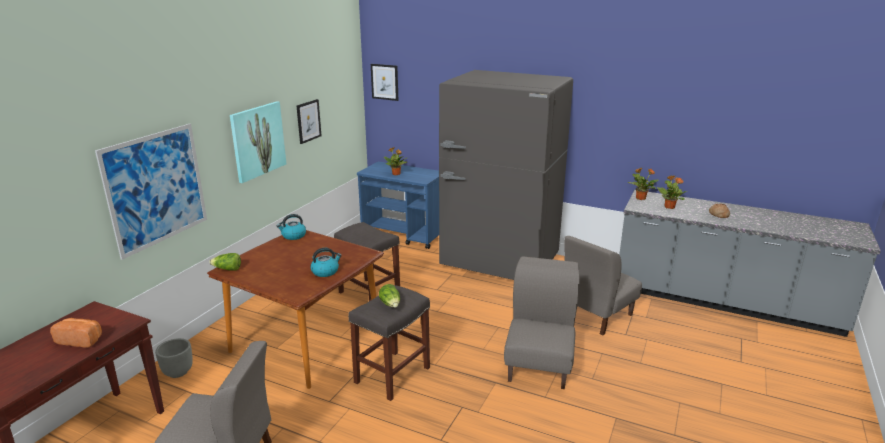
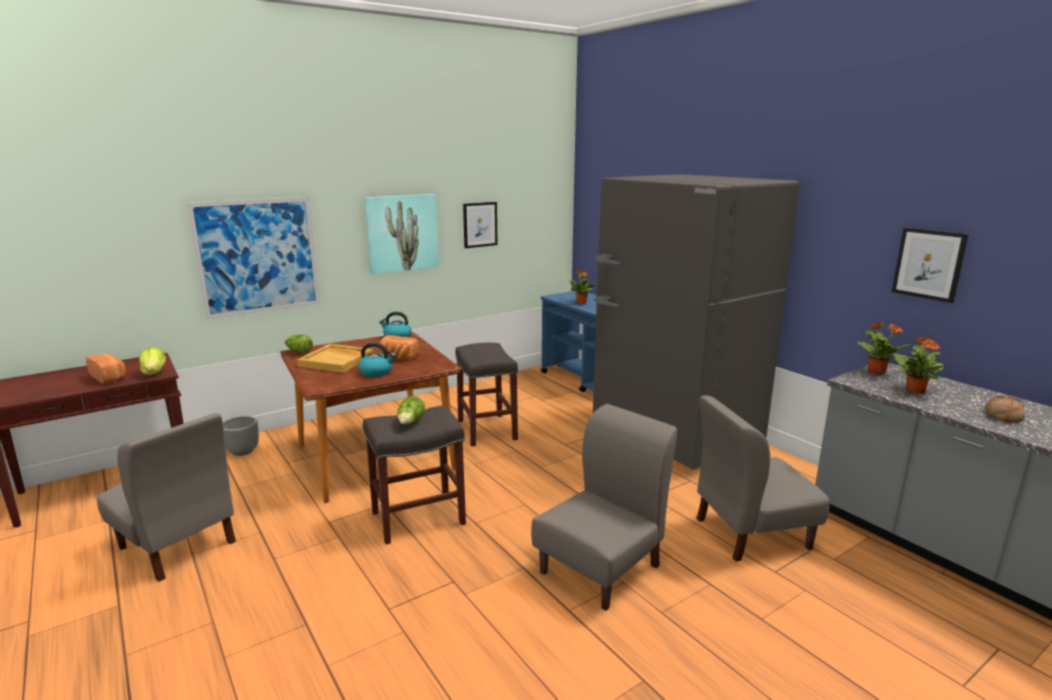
camera: 30 degrees right, 5 degrees down
picture [371,64,398,101] -> picture moved to [892,228,969,303]
none -> lettuce [139,347,166,375]
none -> beige tray [297,344,374,373]
none -> bread [379,335,419,360]

